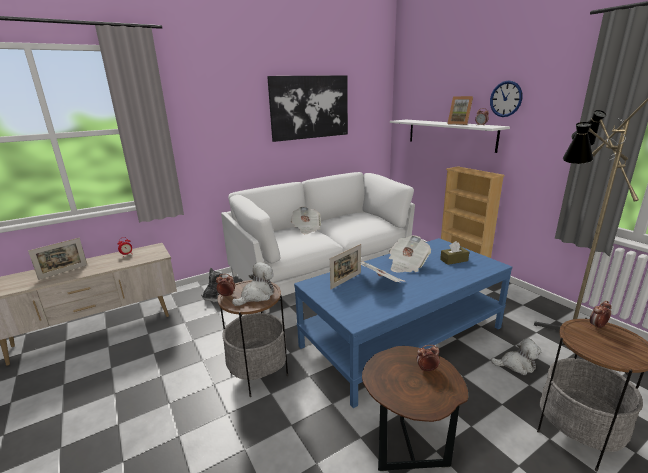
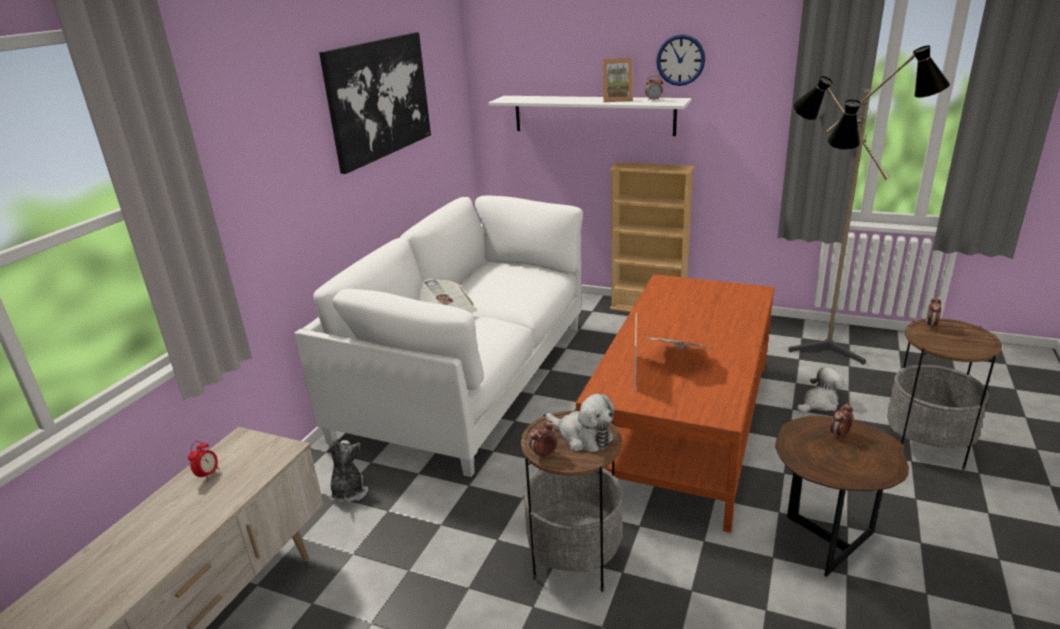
camera: 35 degrees left, 5 degrees up
picture frame [28,238,87,280] -> none
plush toy [232,262,274,306] -> plush toy turned 120 degrees clockwise [546,394,615,452]
blue coffee table [294,238,512,408] -> brown coffee table [576,274,775,533]
newspaper [389,235,431,272] -> none
brown tissue box [440,241,469,265] -> none

